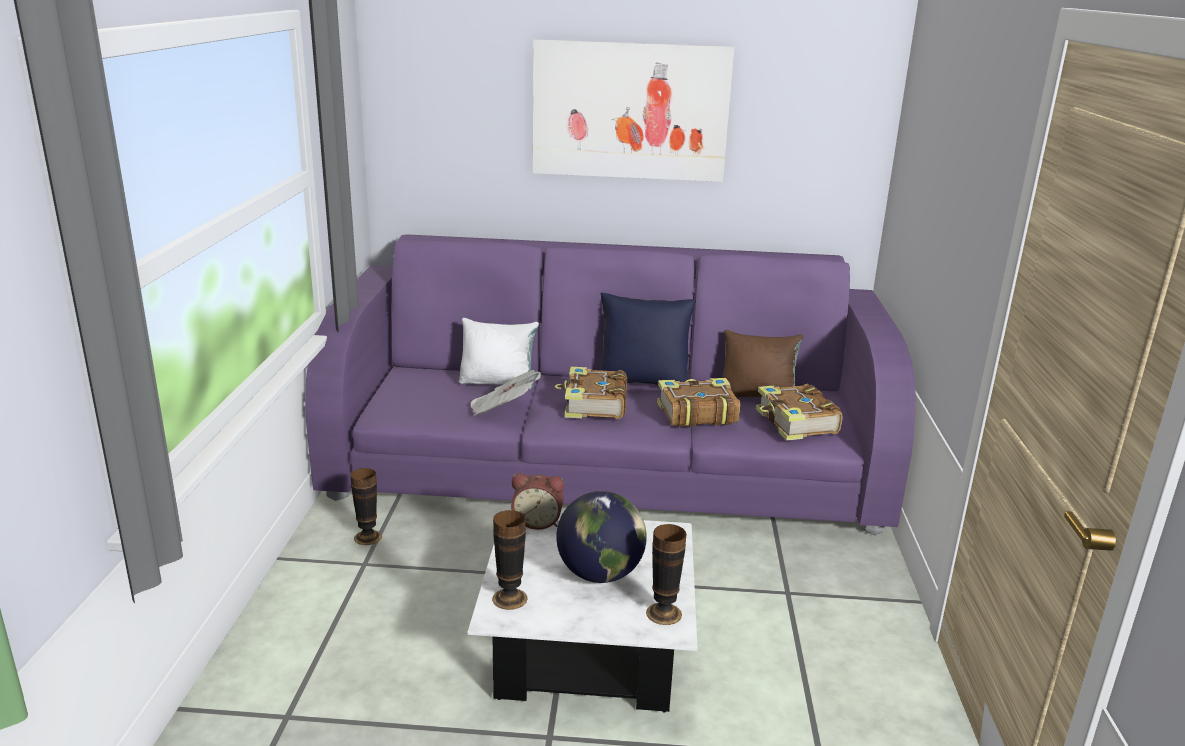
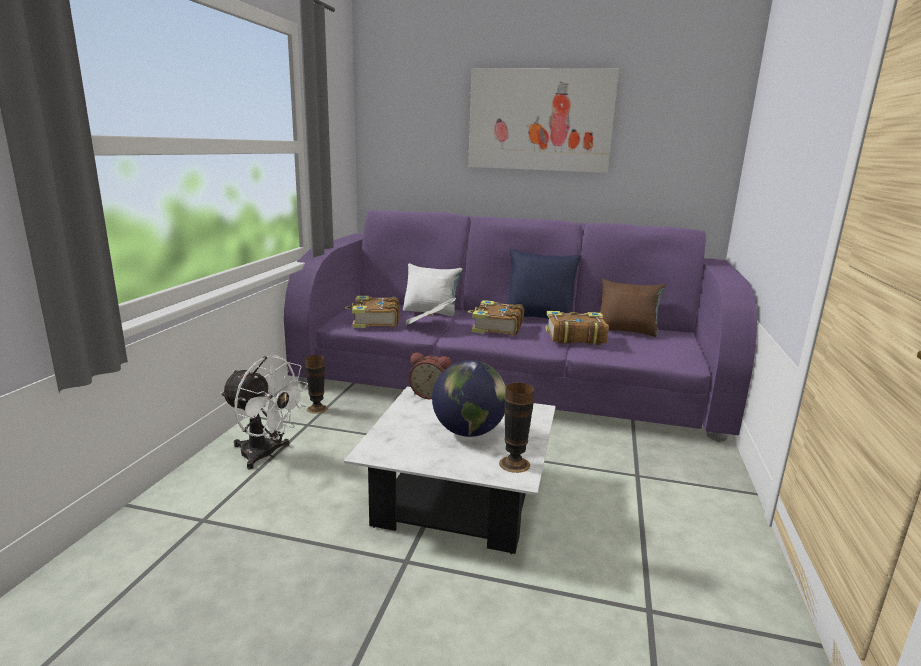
camera: 10 degrees right, 5 degrees down
vase [492,510,528,610] -> none
book [756,384,842,441] -> book moved to [345,296,399,328]
none -> white fan [220,356,308,469]

